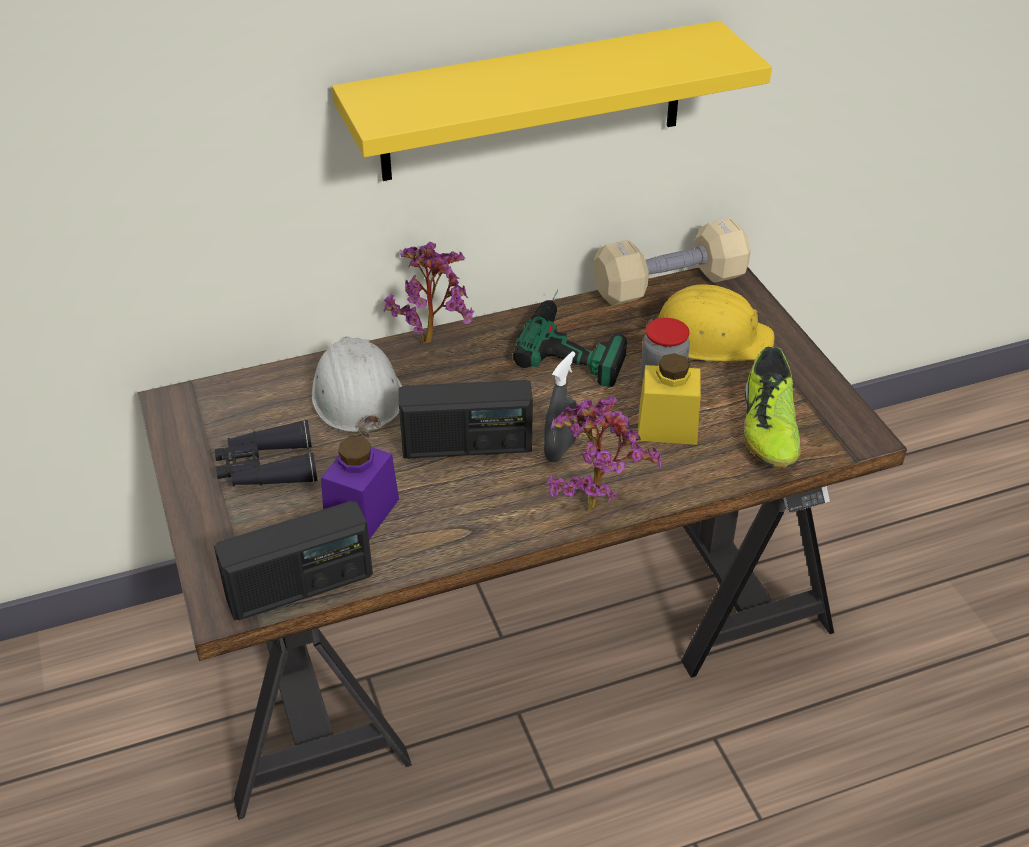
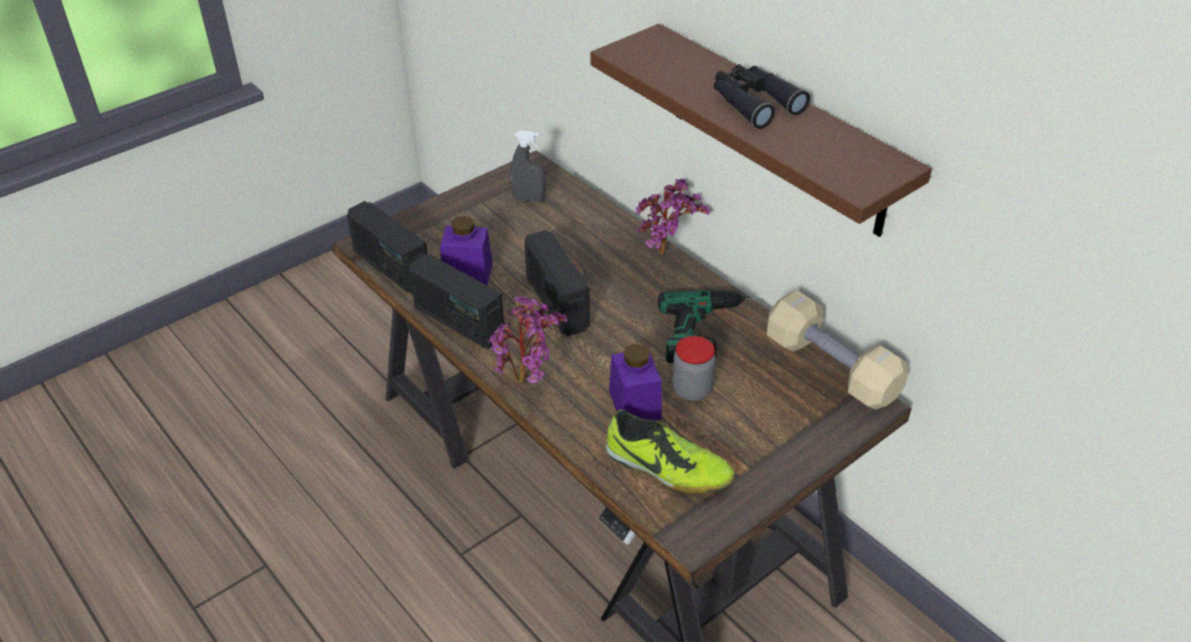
camera: 70 degrees right, 0 degrees up
black binoculars [215,420,317,486] -> black binoculars moved to [714,64,810,129]
white hard hat [312,336,402,437] -> none
yellow shelf [332,20,772,181] -> brown shelf [590,24,932,237]
grey spray bottle [544,351,577,462] -> grey spray bottle moved to [511,130,546,202]
yellow jar [638,353,701,445] -> purple jar [609,344,662,421]
yellow hard hat [646,284,775,361] -> none
shoe [744,346,801,467] -> shoe turned 135 degrees counterclockwise [606,409,735,493]
none -> radio [409,254,504,349]

